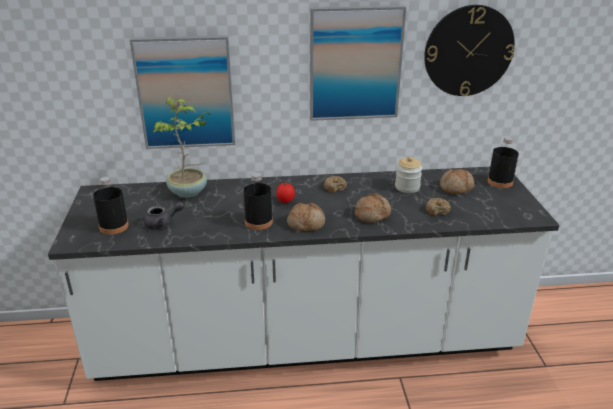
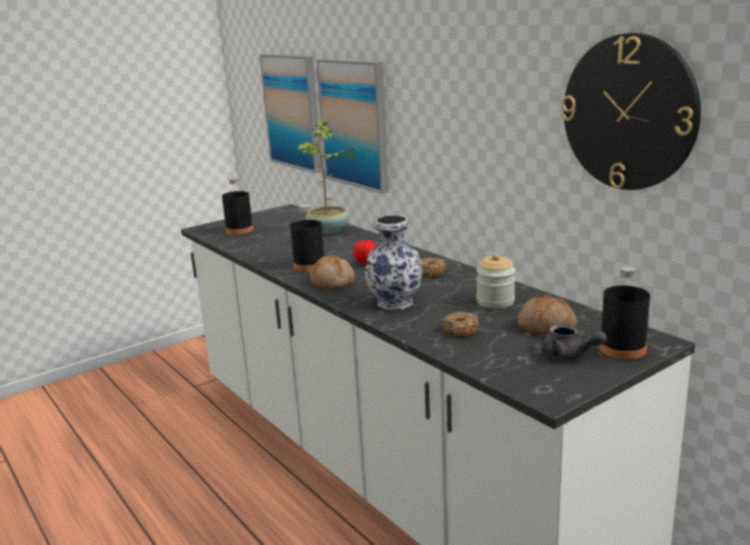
camera: 60 degrees right, 10 degrees down
grey teapot [144,202,184,229] -> grey teapot moved to [542,324,607,360]
picture [310,5,406,121] -> picture moved to [260,54,322,174]
bread [355,193,391,223] -> vase [364,215,422,310]

